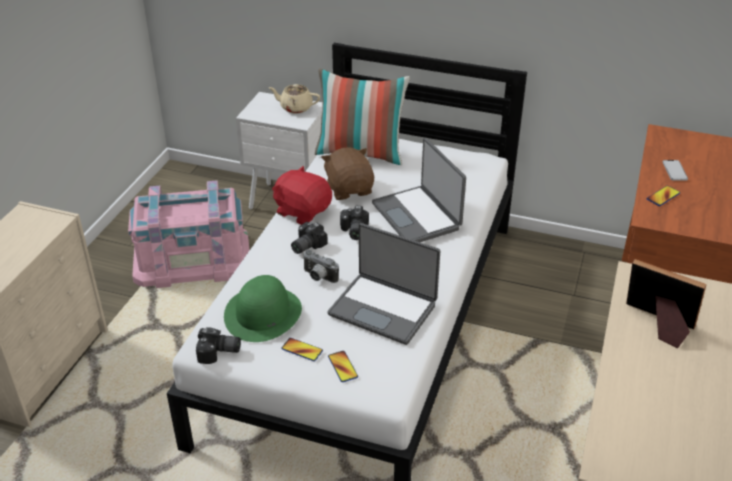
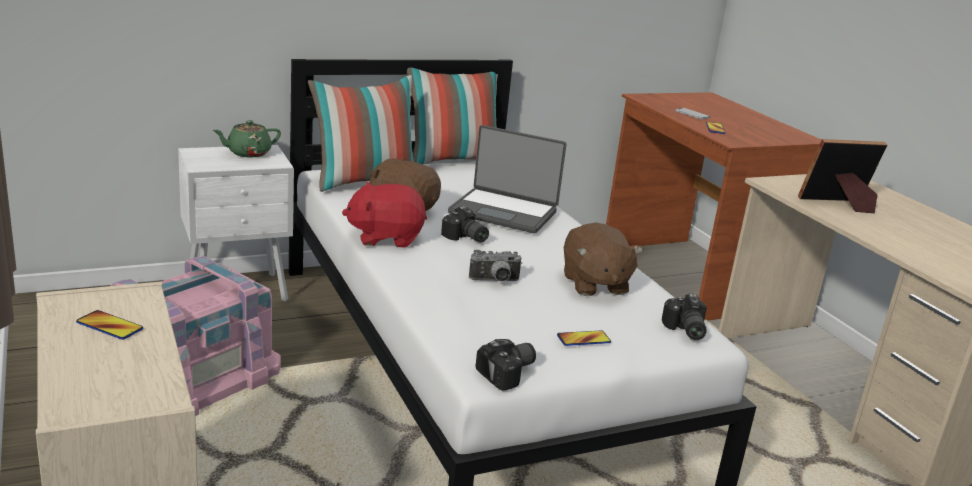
camera: 45 degrees left, 15 degrees down
green hat [224,275,302,342] -> none
beige teapot [268,84,320,113] -> green teapot [212,120,281,157]
camera [291,222,328,254] -> camera moved to [662,293,707,340]
laptop [327,223,440,345] -> brown plush toy [564,222,643,296]
phone [328,351,358,382] -> phone moved to [76,310,143,340]
none -> pillow [407,68,498,164]

